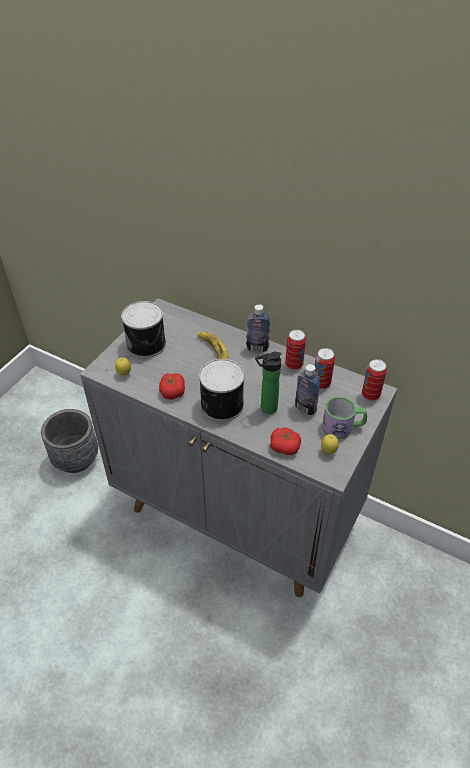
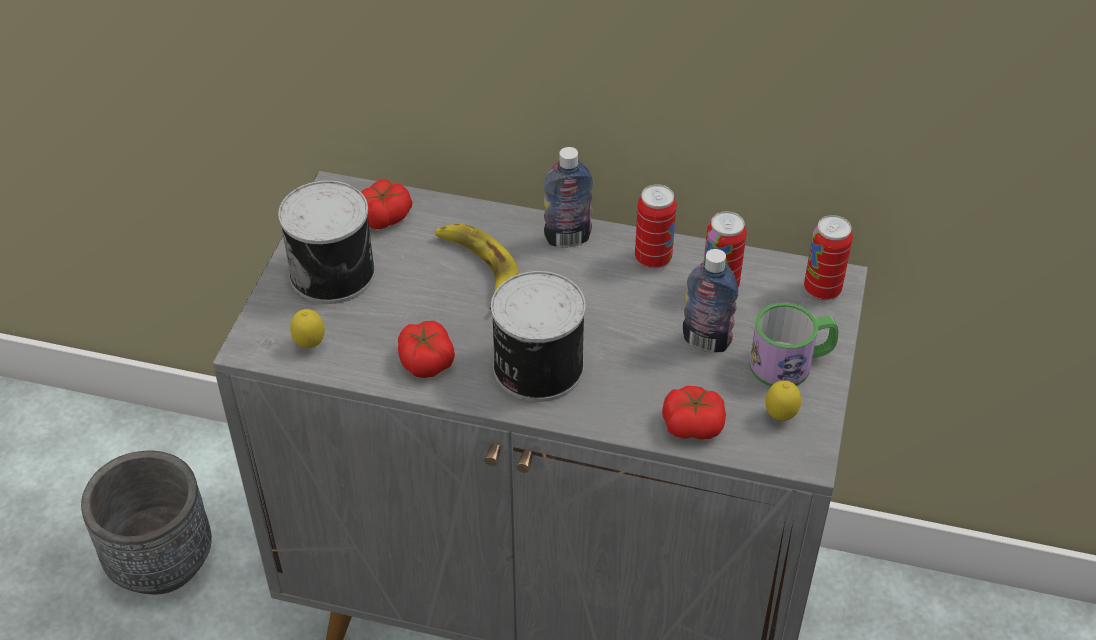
camera: 15 degrees left, 0 degrees up
bottle [255,352,282,414] -> none
none -> tomato [361,179,412,229]

